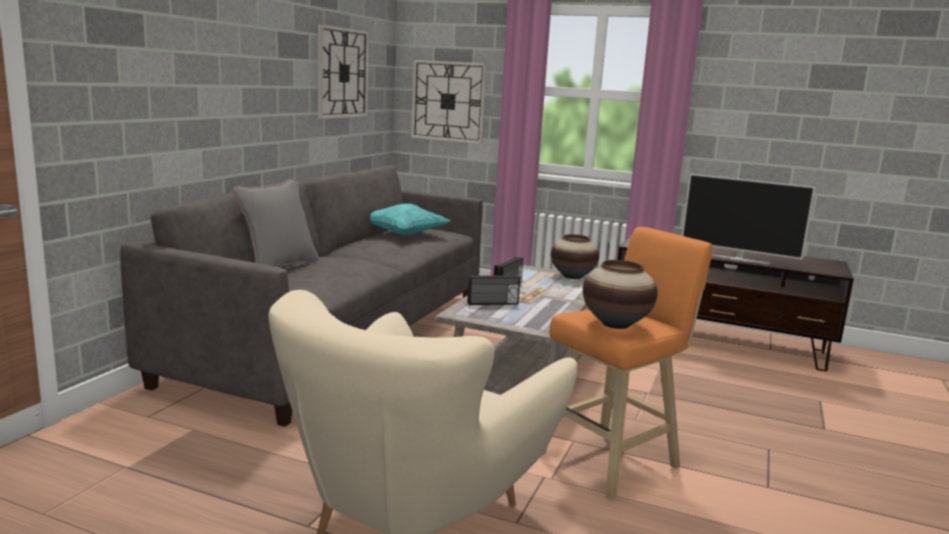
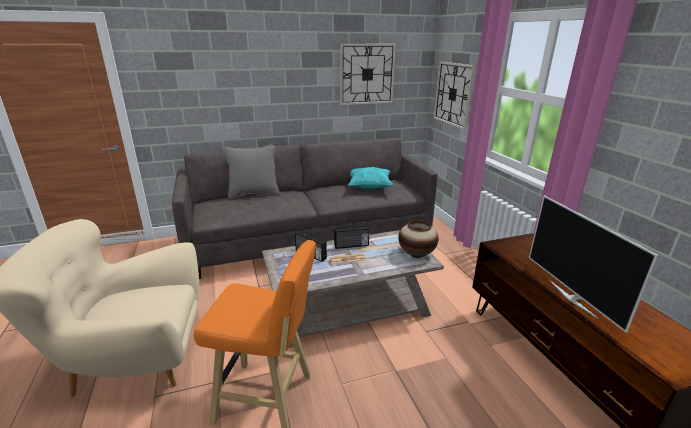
camera: 50 degrees right, 10 degrees up
vase [583,260,658,329] -> none

